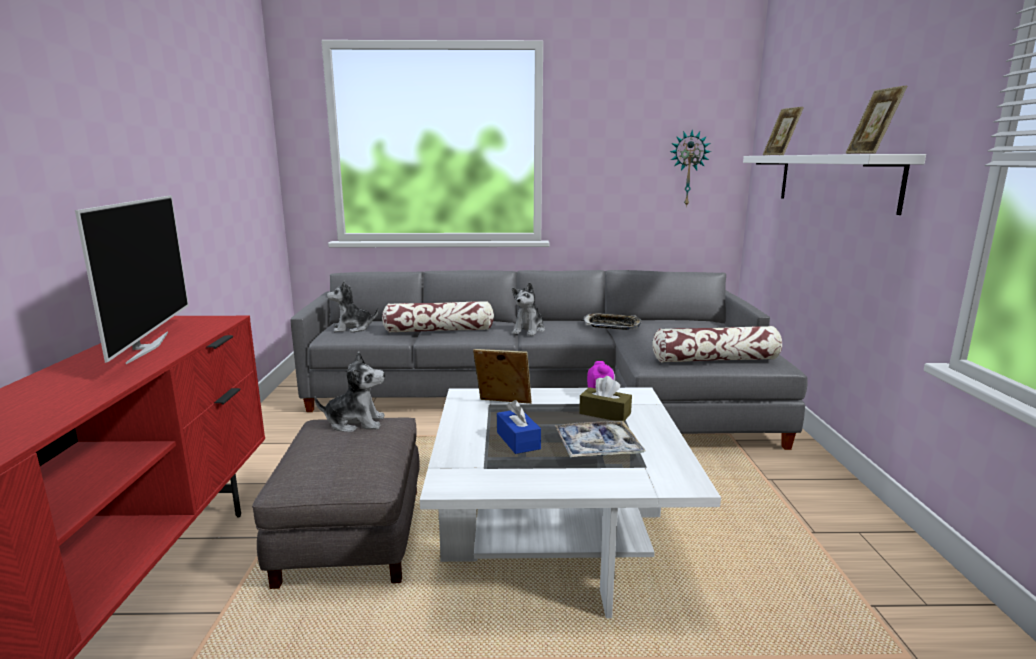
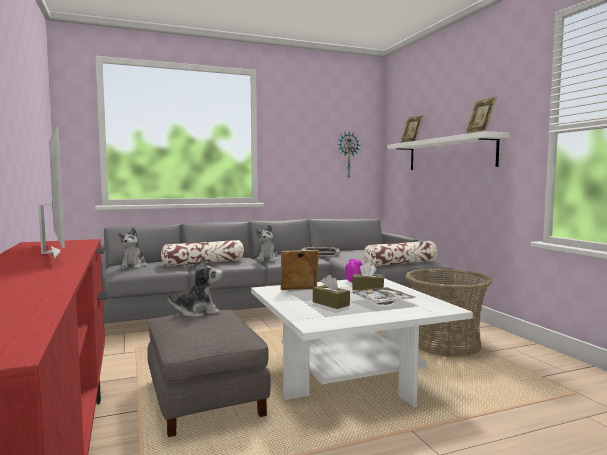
camera: 20 degrees left, 10 degrees down
plush toy [327,280,378,333] -> plush toy turned 60 degrees counterclockwise [118,227,147,269]
blue tissue box [497,400,541,454] -> brown tissue box [313,275,350,309]
none -> basket [405,268,493,357]

